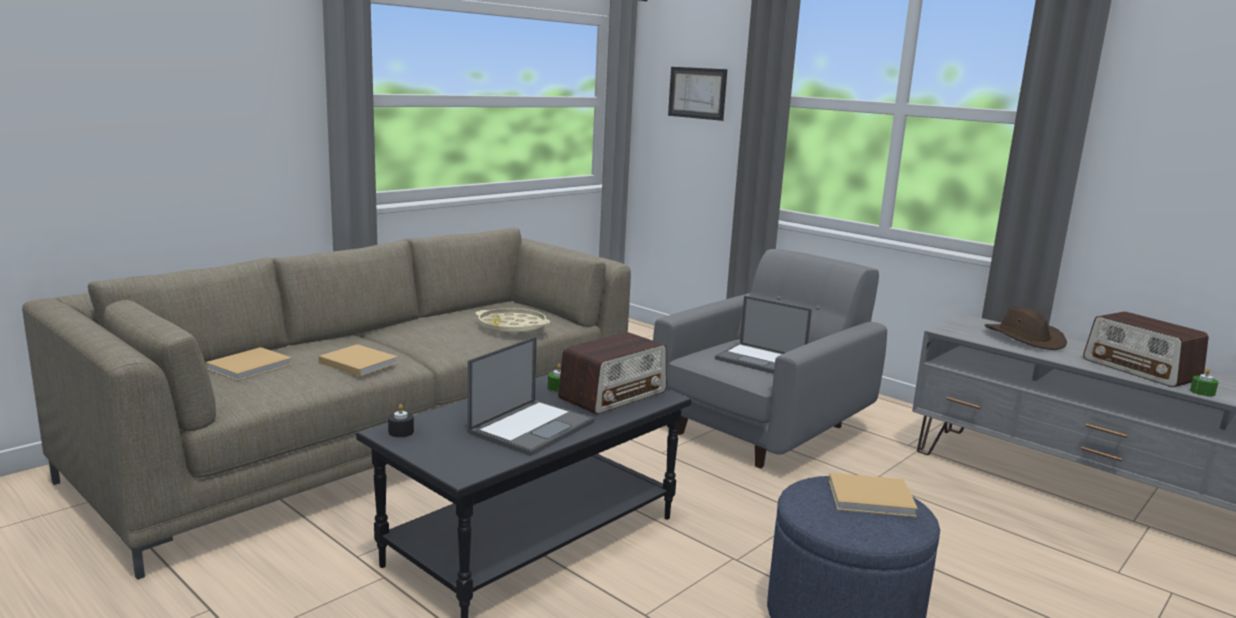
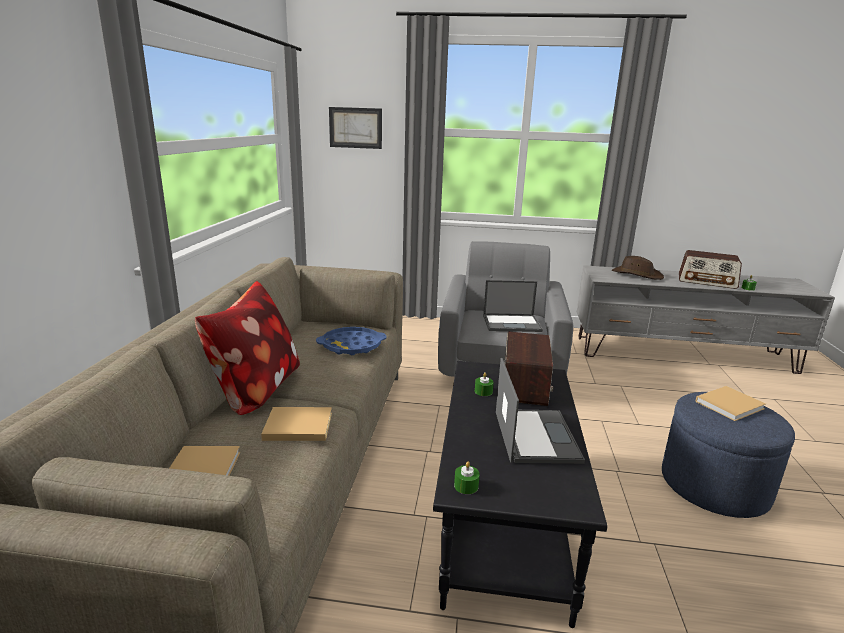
camera: 35 degrees left, 5 degrees up
black candle [388,404,414,437] -> green candle [454,462,480,494]
beige tray [475,308,550,335] -> blue tray [316,327,386,355]
none -> pillow [195,281,300,415]

